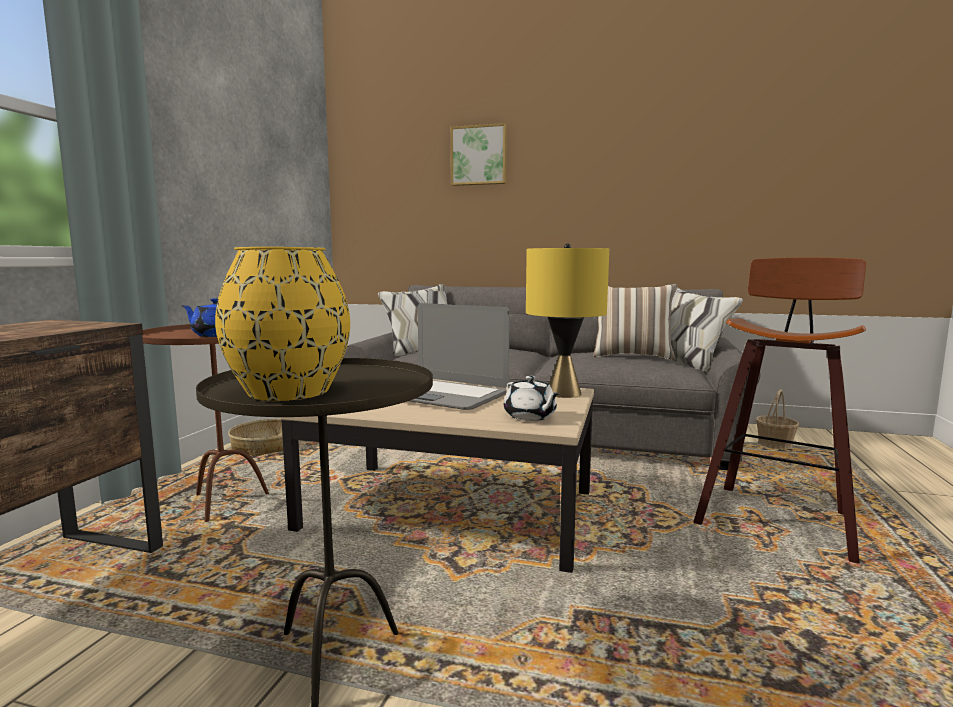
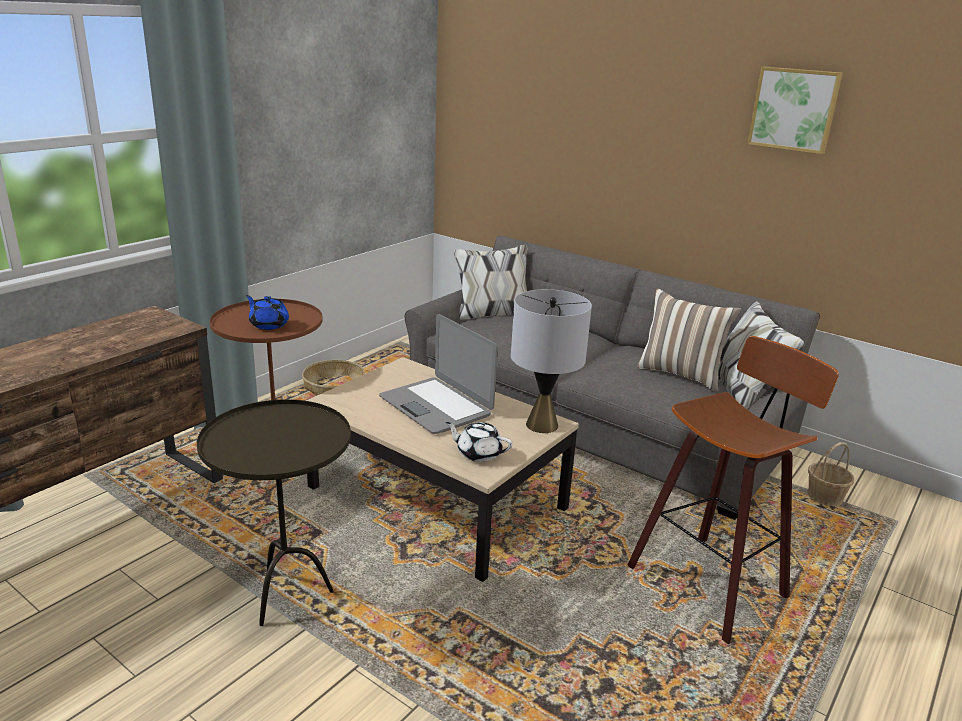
camera: 20 degrees right, 15 degrees up
yellow vase [215,247,350,401] -> none
picture [451,123,507,186] -> picture moved to [747,67,843,154]
white teapot [504,376,559,421] -> white teapot turned 120 degrees clockwise [445,422,513,462]
yellow table lamp [526,243,609,398] -> grey table lamp [511,289,592,433]

